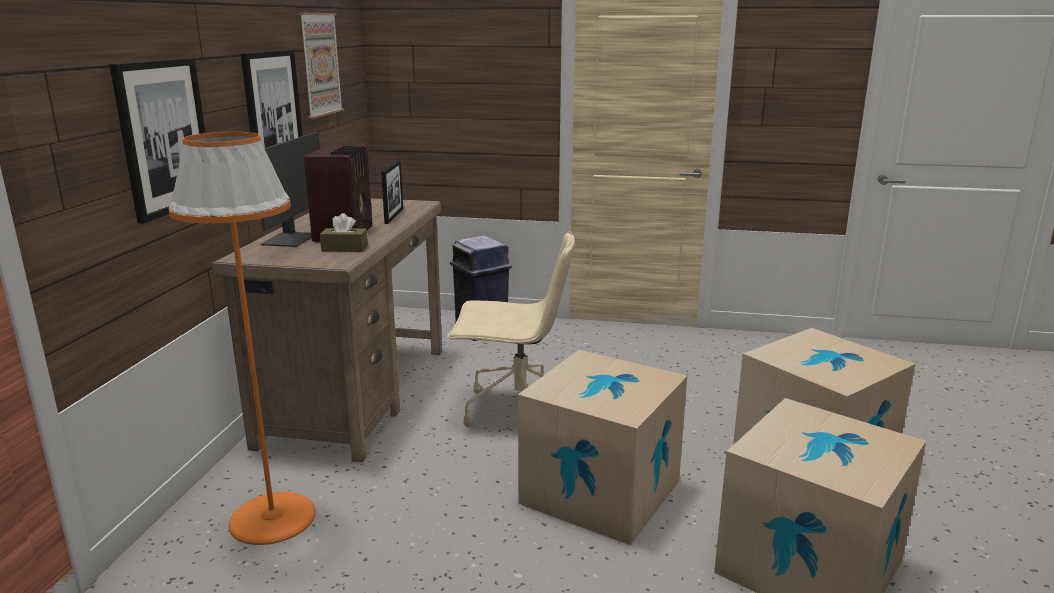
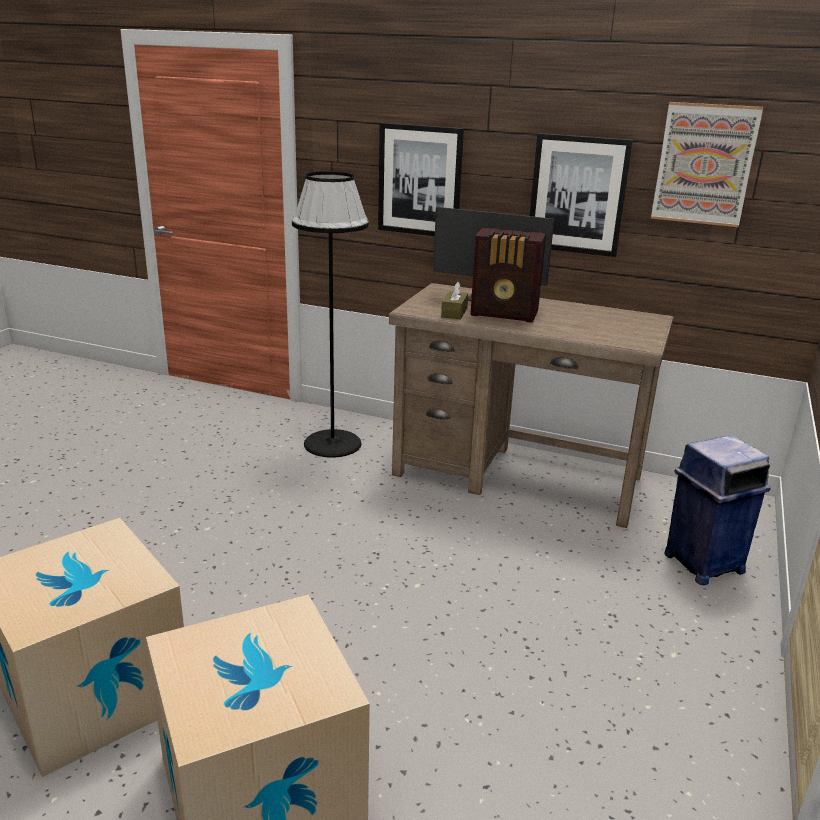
camera: 100 degrees right, 5 degrees up
orange floor lamp [168,132,316,545] -> black floor lamp [292,171,369,458]
picture frame [381,160,403,224] -> none
beige office chair [447,231,575,427] -> none
cardboard box [518,350,687,545] -> none

